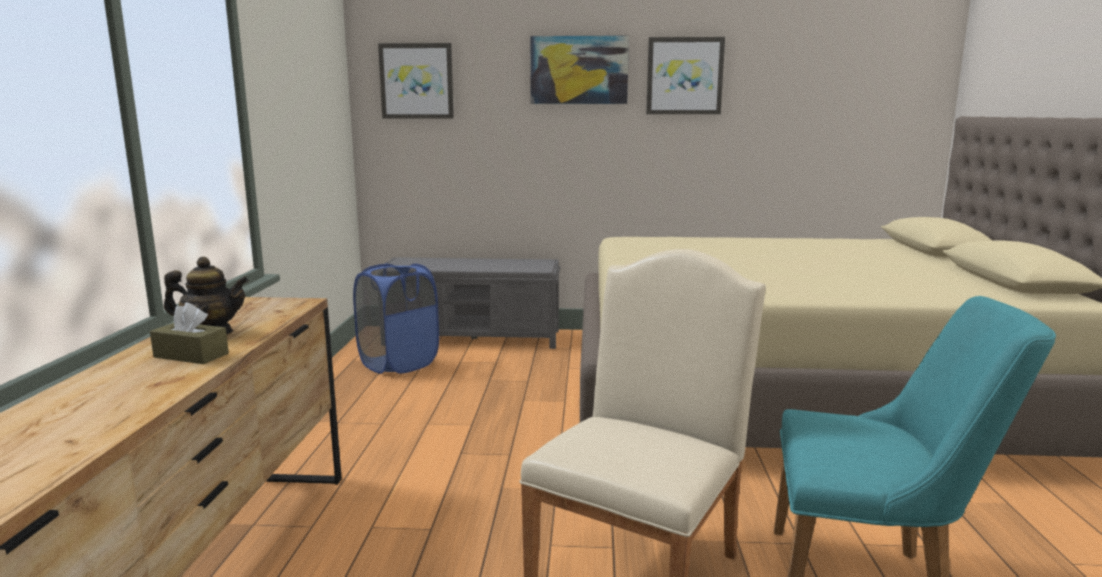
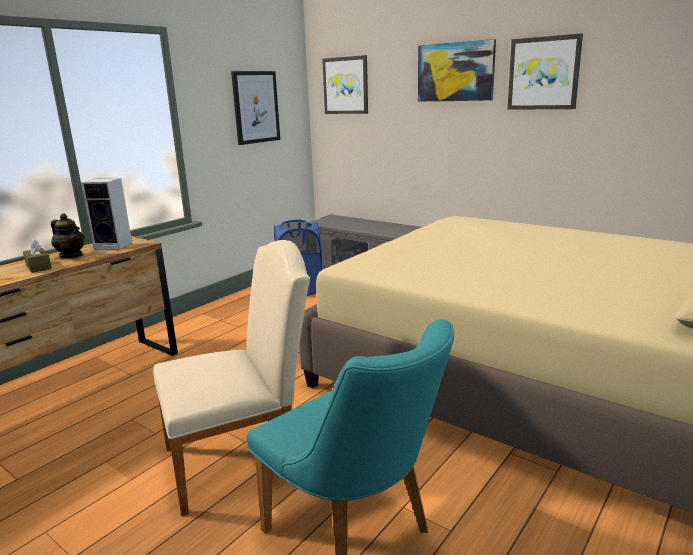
camera: 35 degrees right, 5 degrees up
none -> speaker [81,178,132,250]
none -> picture [231,71,280,145]

